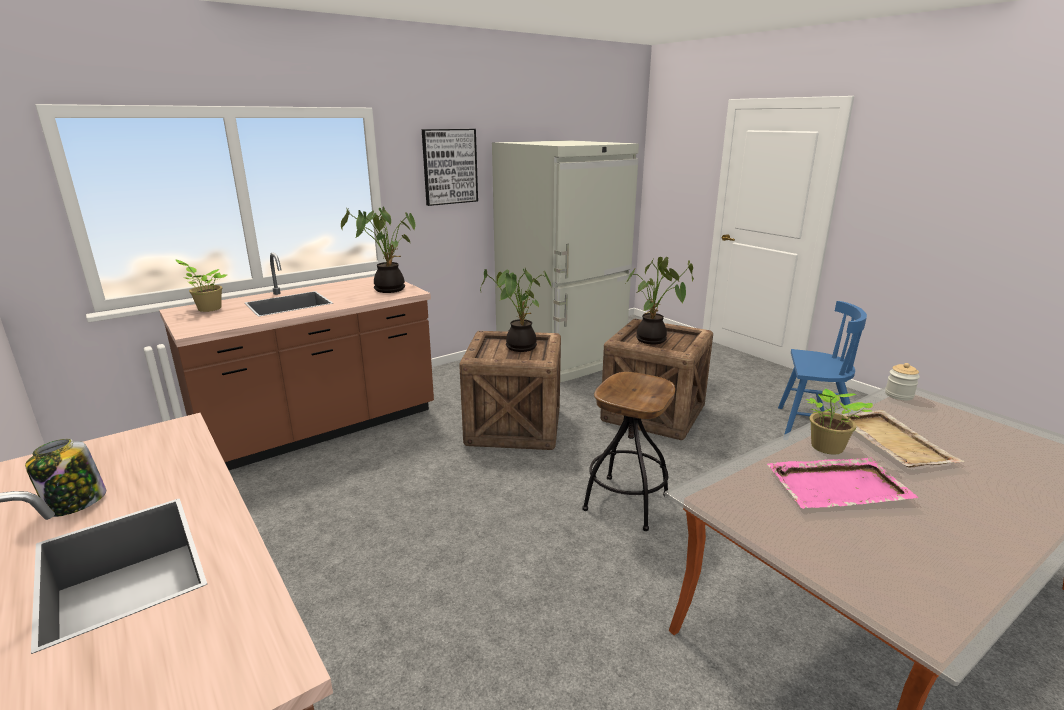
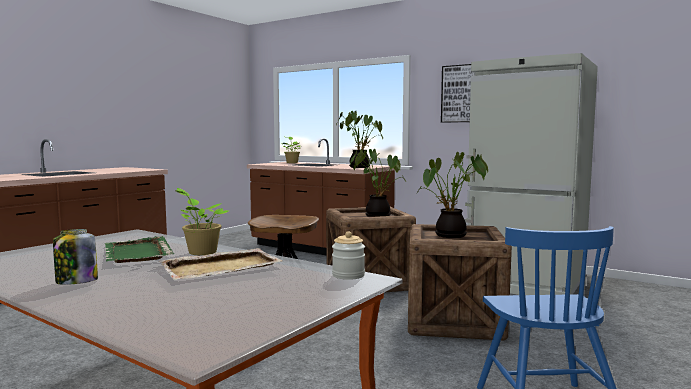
camera: 70 degrees right, 15 degrees down
jar [25,439,106,517] -> jar moved to [53,229,98,285]
pink tray [767,458,918,509] -> green tray [104,236,174,263]

